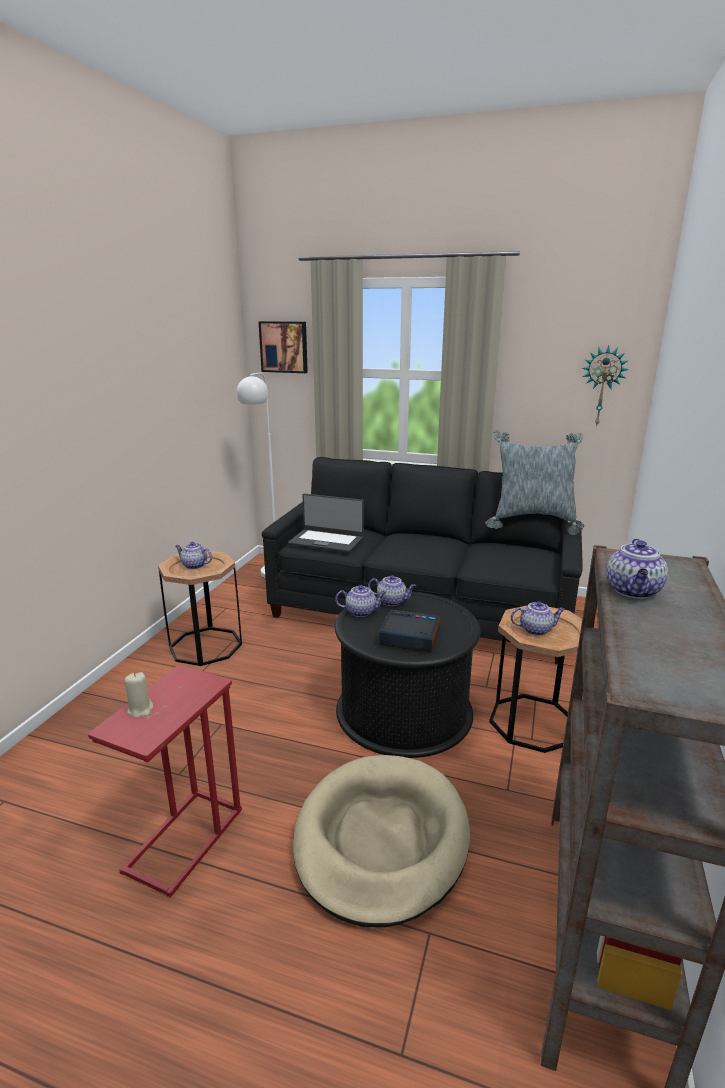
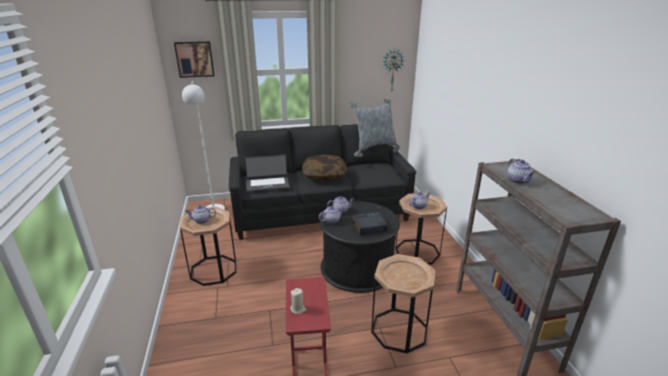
camera: 30 degrees left, 5 degrees up
beige dog bed [293,755,470,927] -> brown side table [371,254,436,353]
none -> pillow [302,155,347,181]

